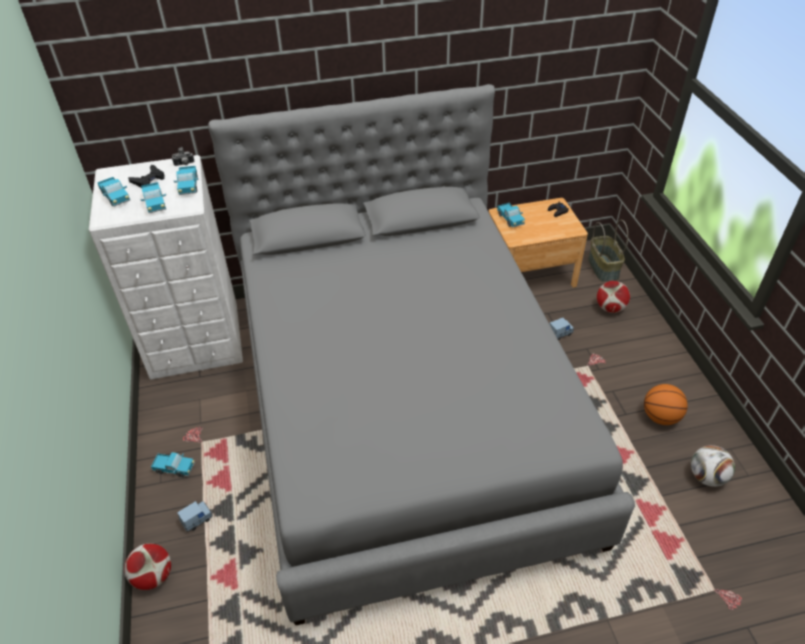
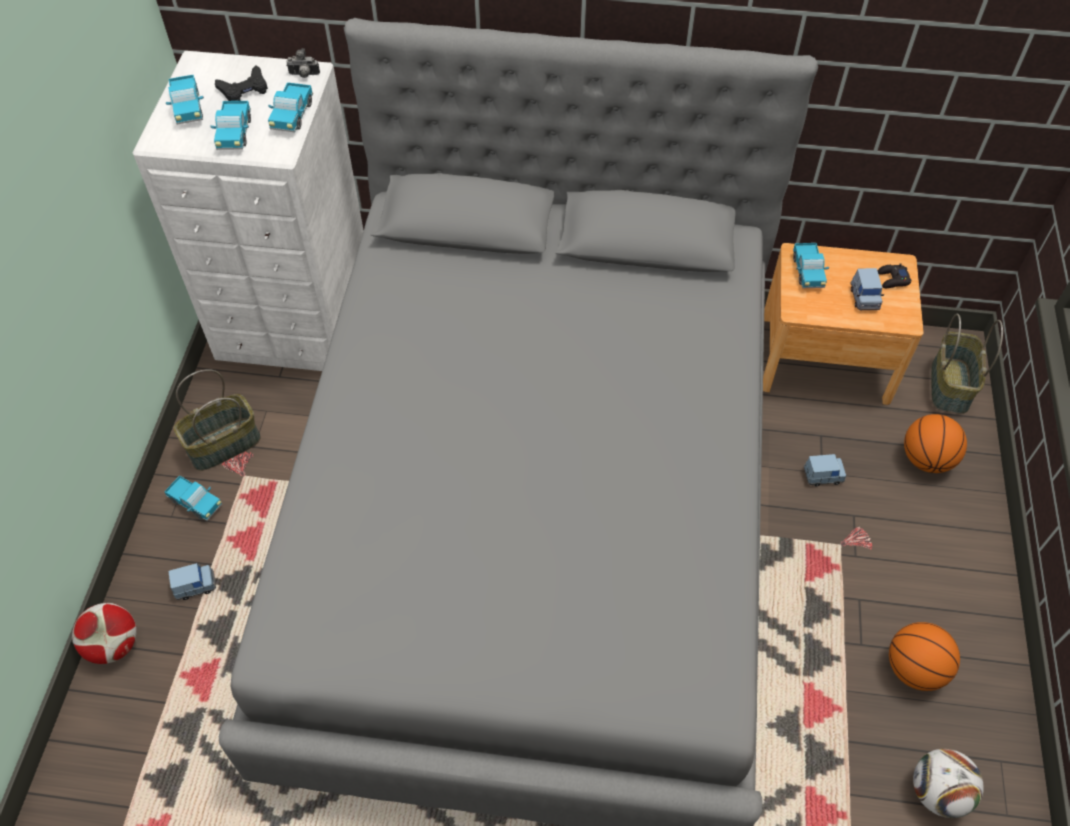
camera: 20 degrees right, 10 degrees up
football [597,281,630,313] -> basketball [904,414,967,473]
none -> basket [174,369,261,471]
none -> blue toy car [850,268,884,310]

